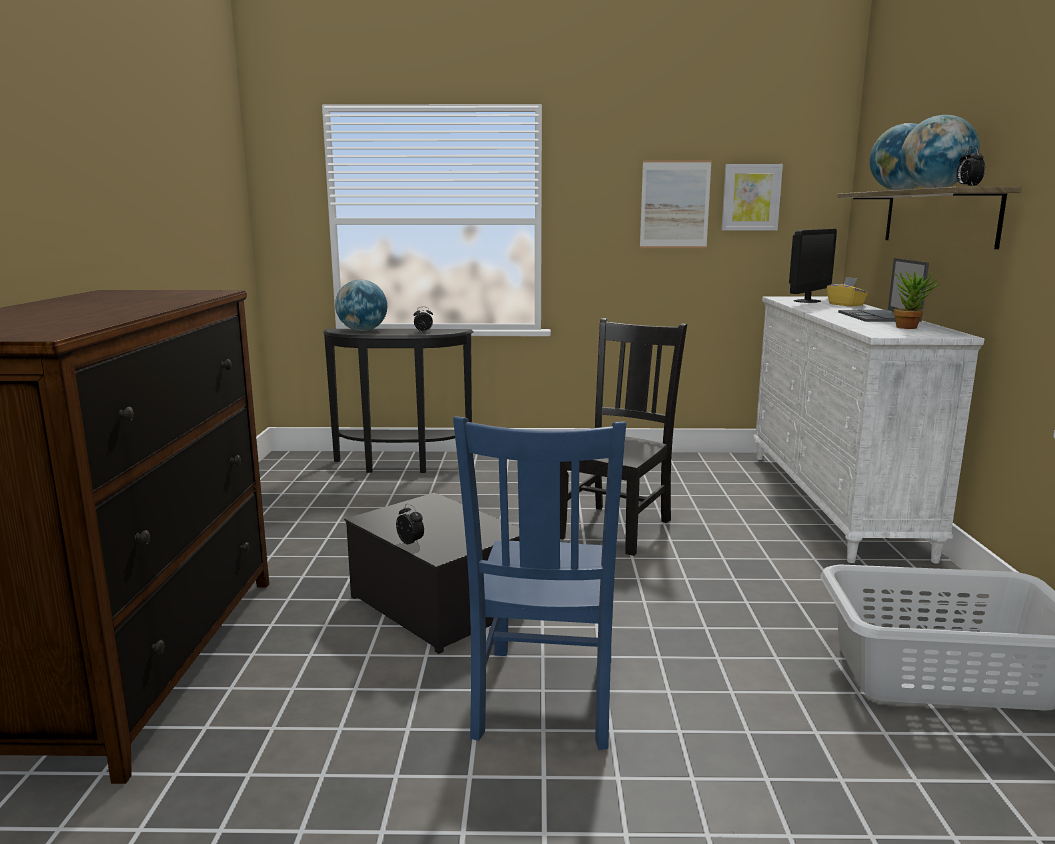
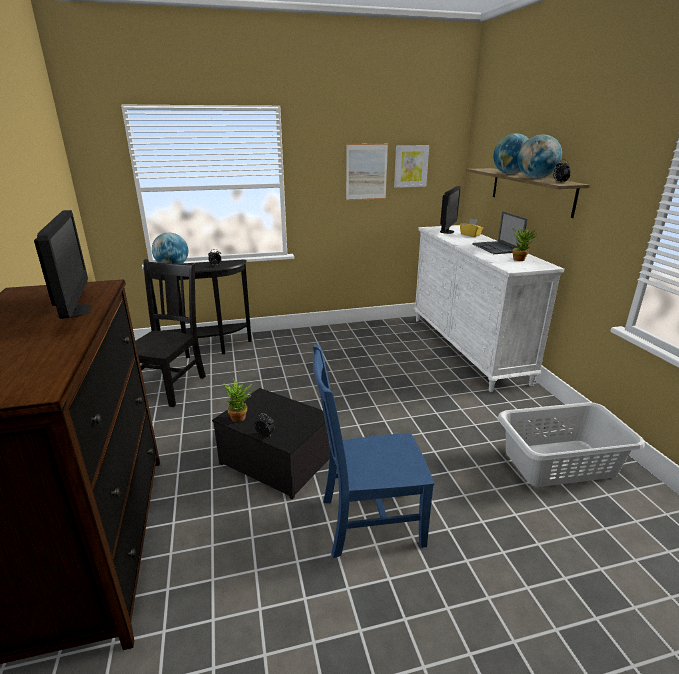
camera: 15 degrees left, 10 degrees up
blue chair [453,416,626,750] -> blue chair turned 90 degrees clockwise [313,344,434,558]
black chair [560,318,687,556] -> black chair moved to [135,259,206,407]
none -> monitor [34,210,92,319]
none -> potted plant [223,378,255,422]

